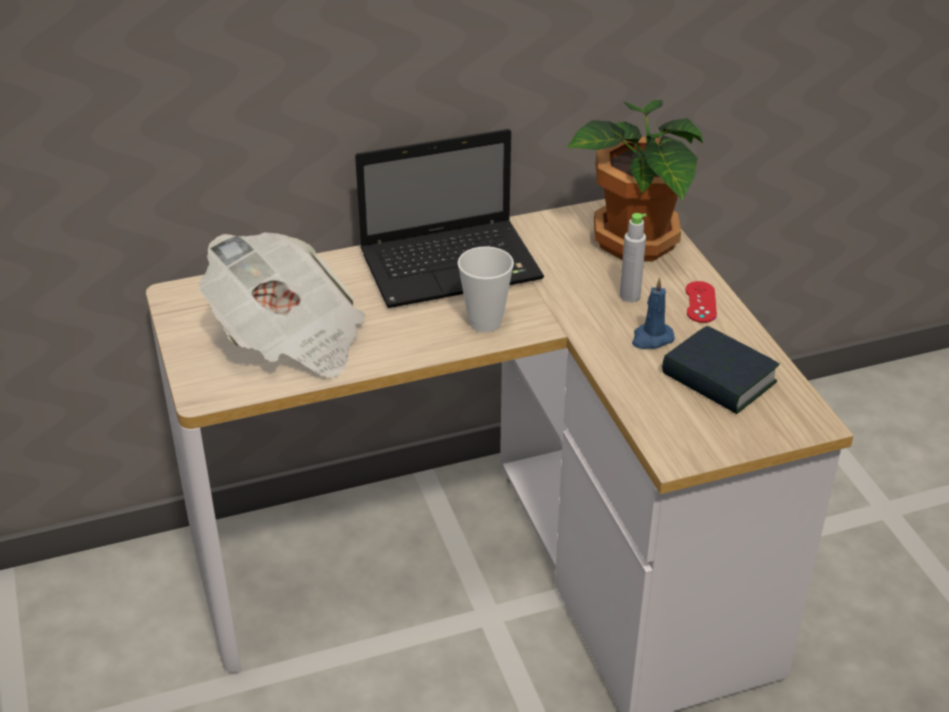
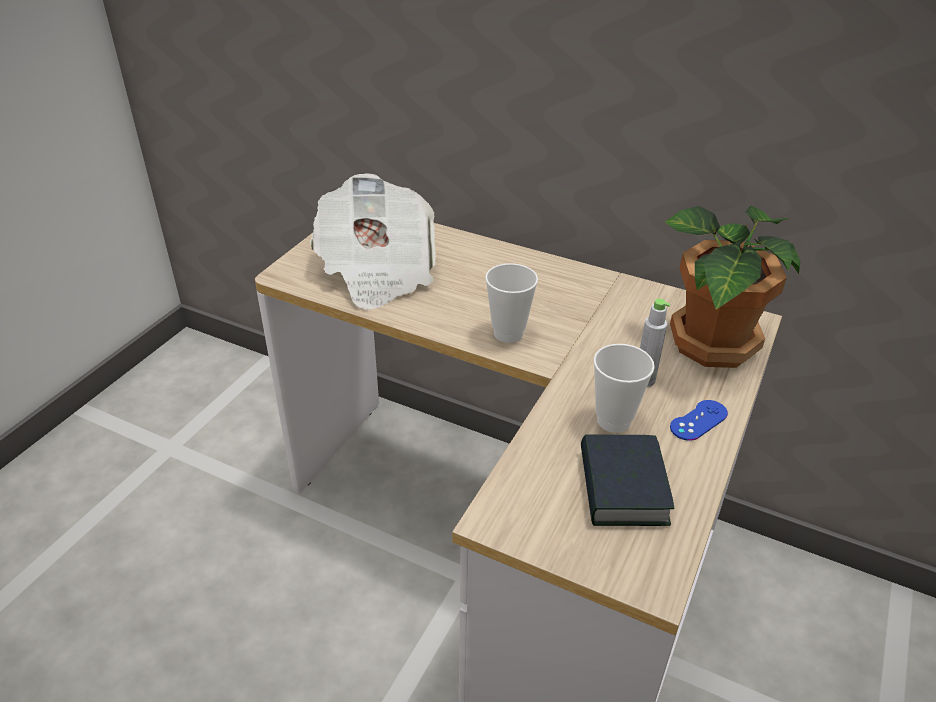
camera: 45 degrees right, 0 degrees up
laptop [355,129,544,308] -> none
blue candle [632,277,675,349] -> cup [594,344,655,433]
red game controller [685,281,717,323] -> blue game controller [670,400,728,441]

